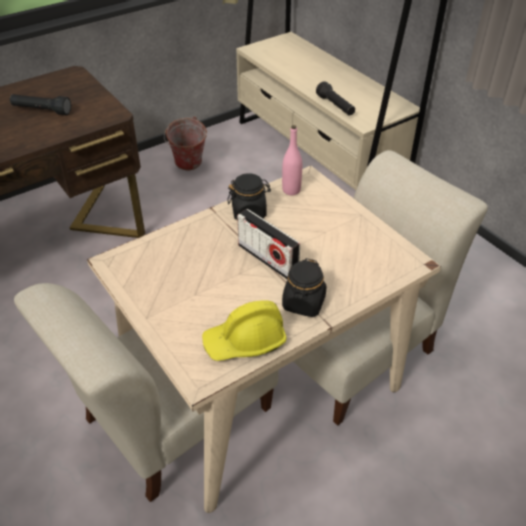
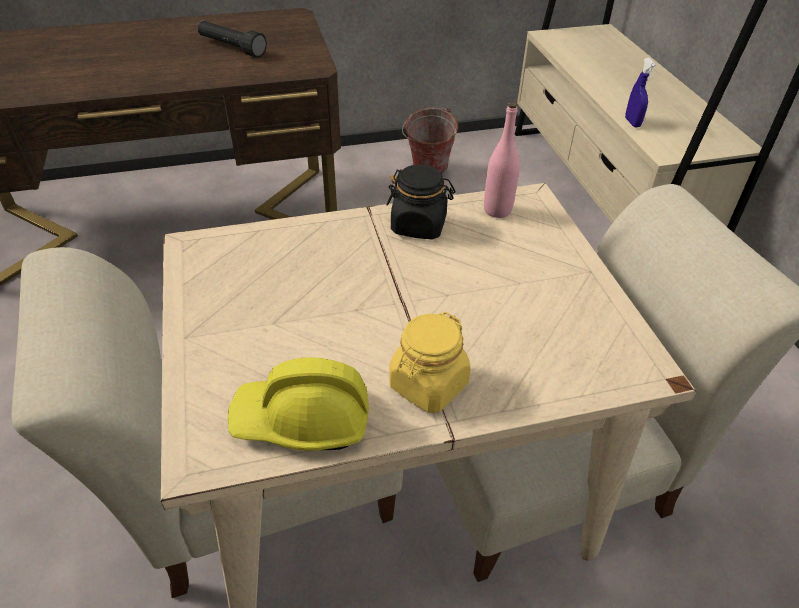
camera: 20 degrees right, 0 degrees up
radio [237,209,300,280] -> none
black jar [282,258,327,317] -> yellow jar [389,312,471,413]
black flashlight [316,81,355,116] -> blue spray bottle [625,58,656,128]

